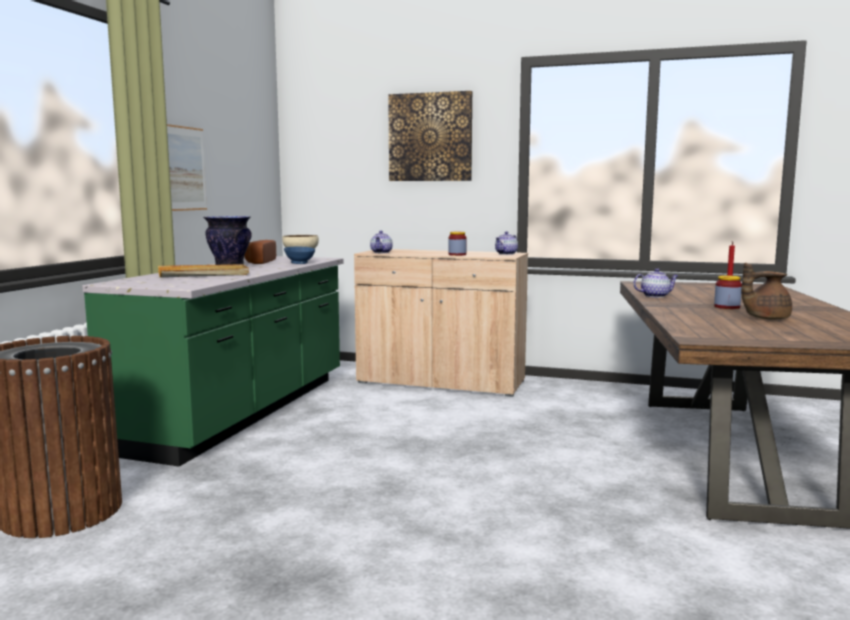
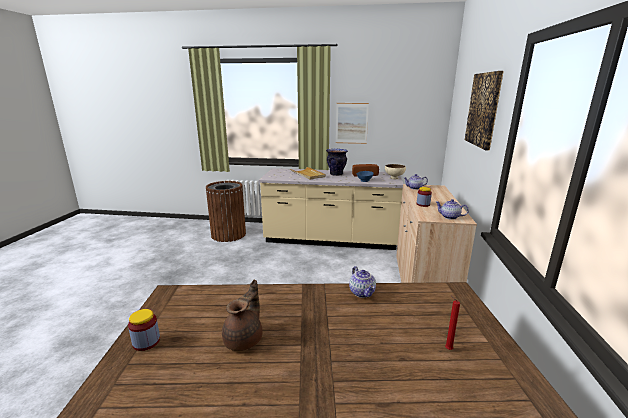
camera: 80 degrees right, 10 degrees up
green counter [82,256,344,467] -> beige counter [259,168,404,250]
jar [714,275,742,309] -> jar moved to [128,309,160,351]
brown teapot [741,263,792,320] -> brown teapot turned 45 degrees clockwise [222,279,263,351]

